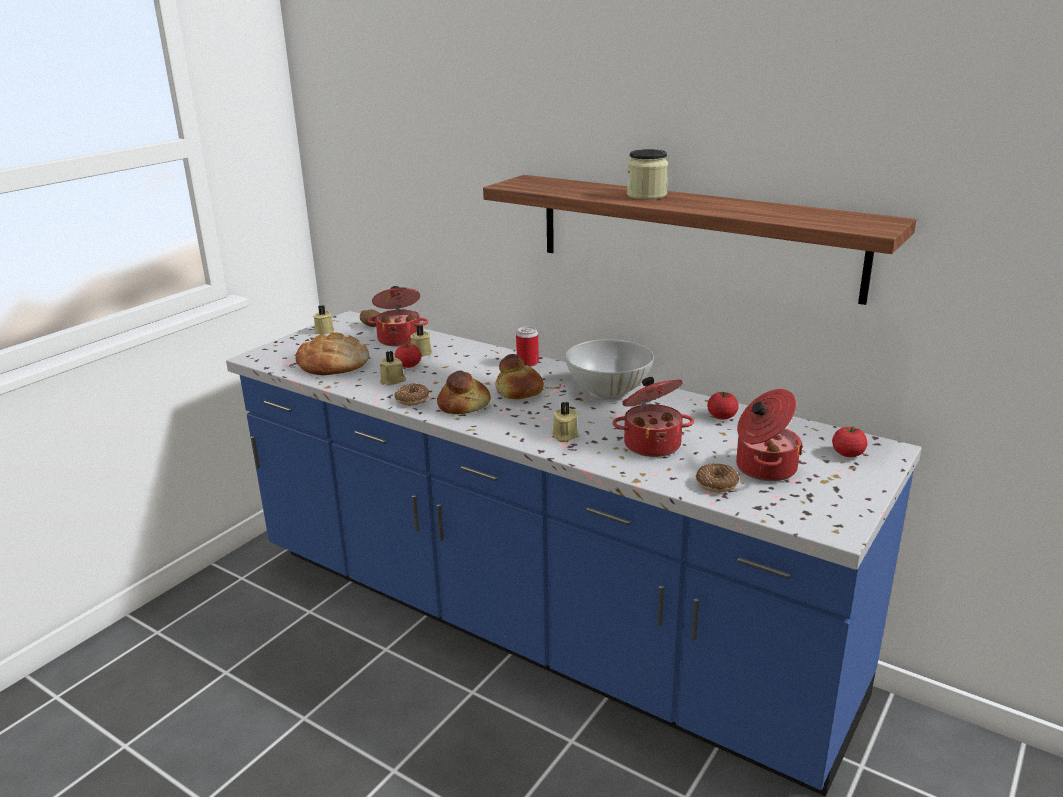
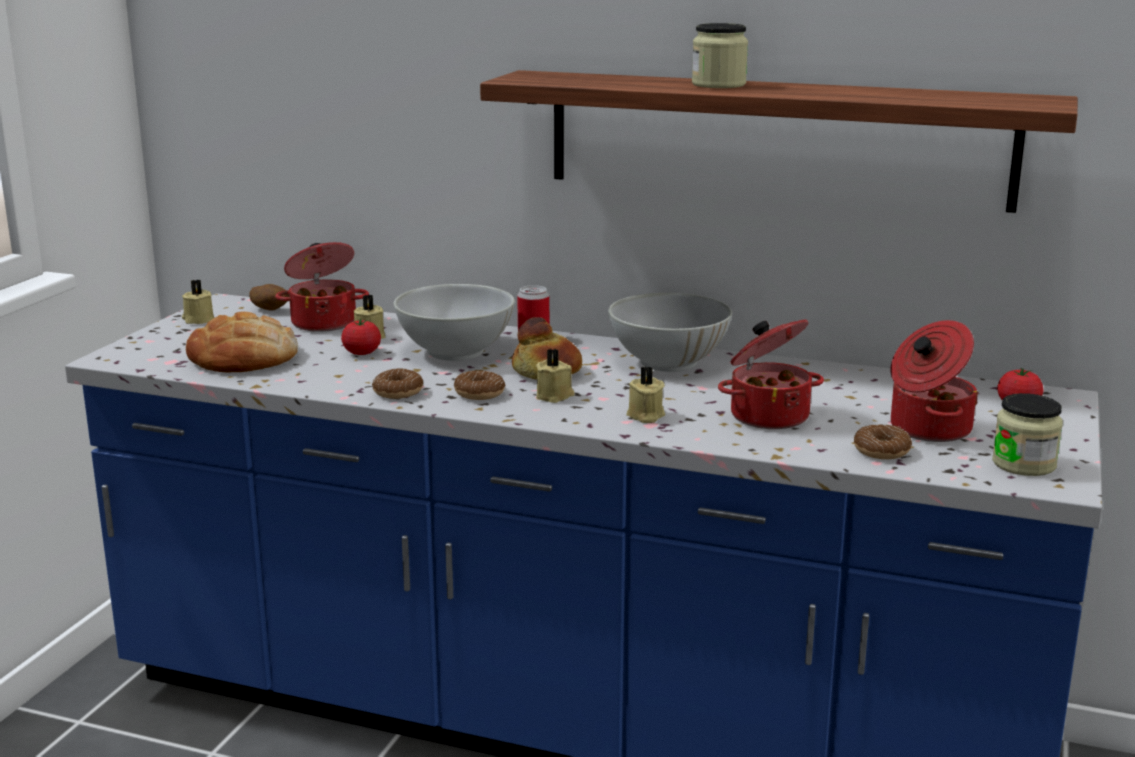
camera: 15 degrees left, 5 degrees down
beige candle [379,351,406,386] -> beige candle moved to [536,349,575,403]
bread [437,370,491,414] -> donut [454,371,505,400]
tomato [707,391,739,420] -> none
none -> white bowl [394,284,515,361]
none -> jar [992,393,1063,476]

